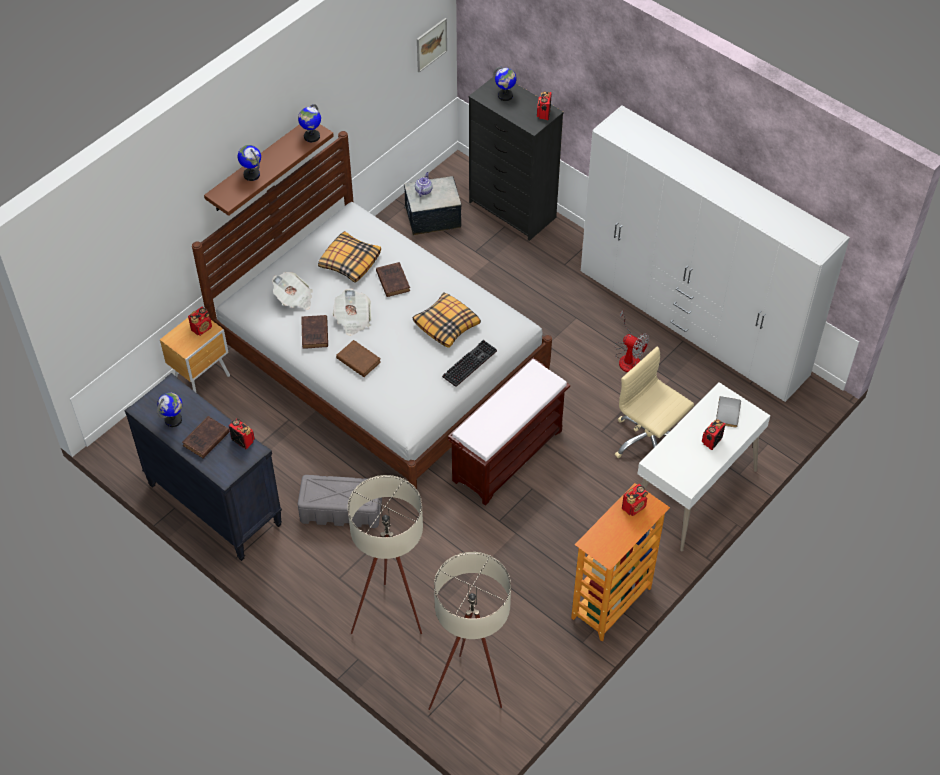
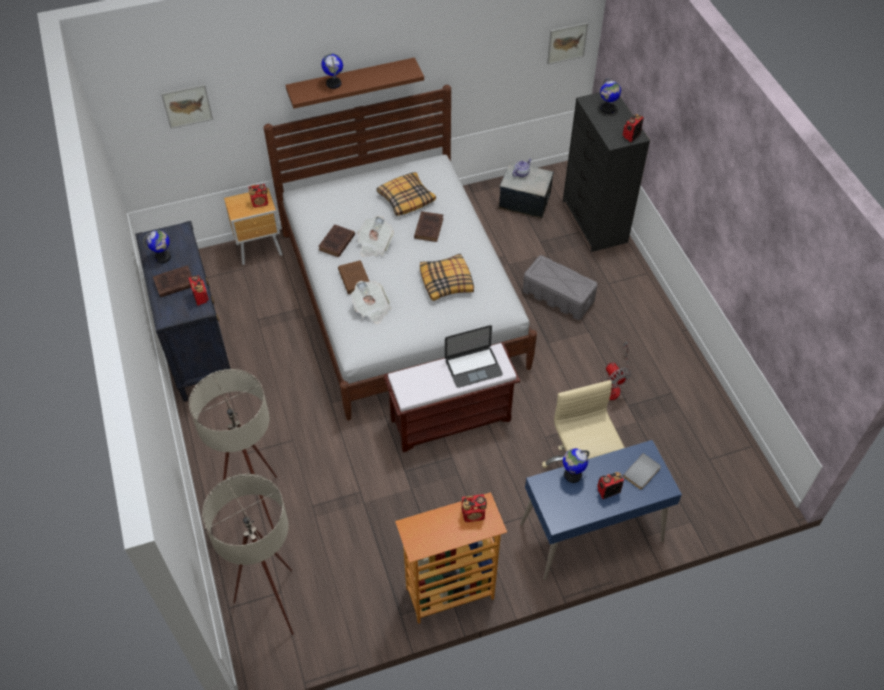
camera: 30 degrees right, 0 degrees up
newspaper [272,272,312,310] -> newspaper moved to [351,281,391,324]
globe [298,104,321,142] -> globe moved to [563,449,589,483]
grey storage box [298,475,382,528] -> grey storage box moved to [523,255,598,320]
keyboard [442,340,497,387] -> none
white wardrobe [581,105,850,402] -> none
white desk [637,382,771,551] -> blue desk [520,440,682,580]
none -> picture [161,84,213,129]
none -> laptop [445,325,503,388]

